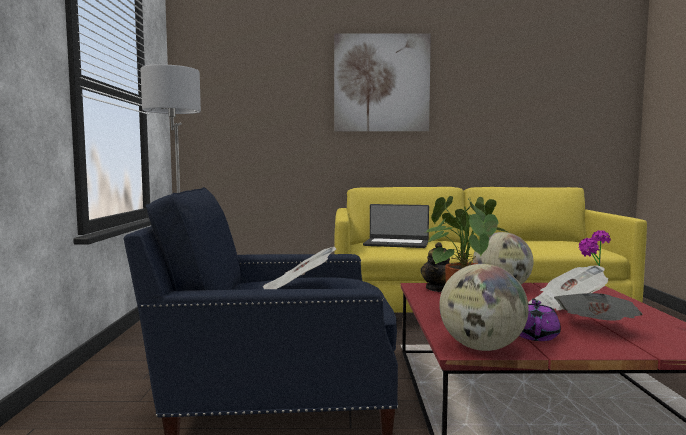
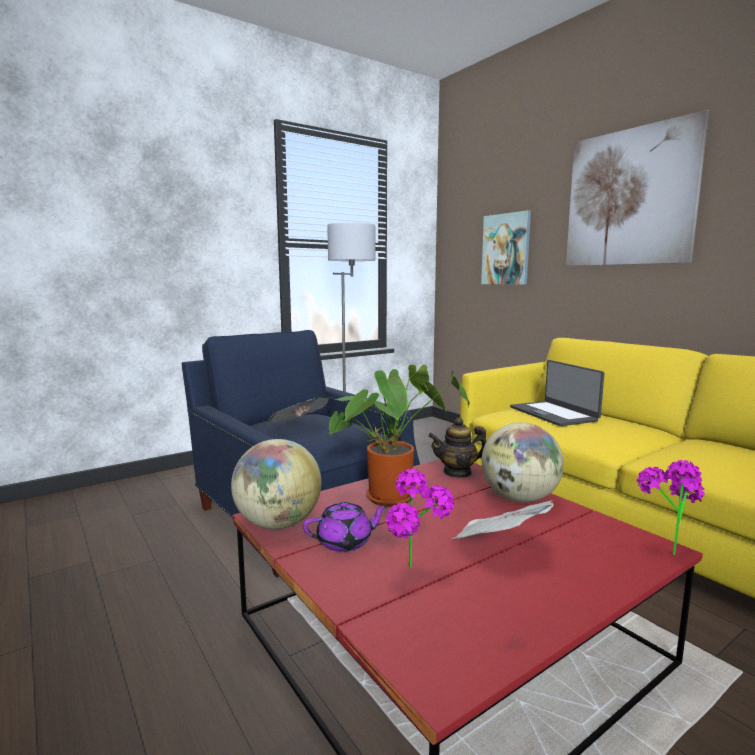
camera: 55 degrees right, 5 degrees up
newspaper [554,293,642,321] -> potted plant [386,469,454,568]
none -> picture [481,210,531,285]

